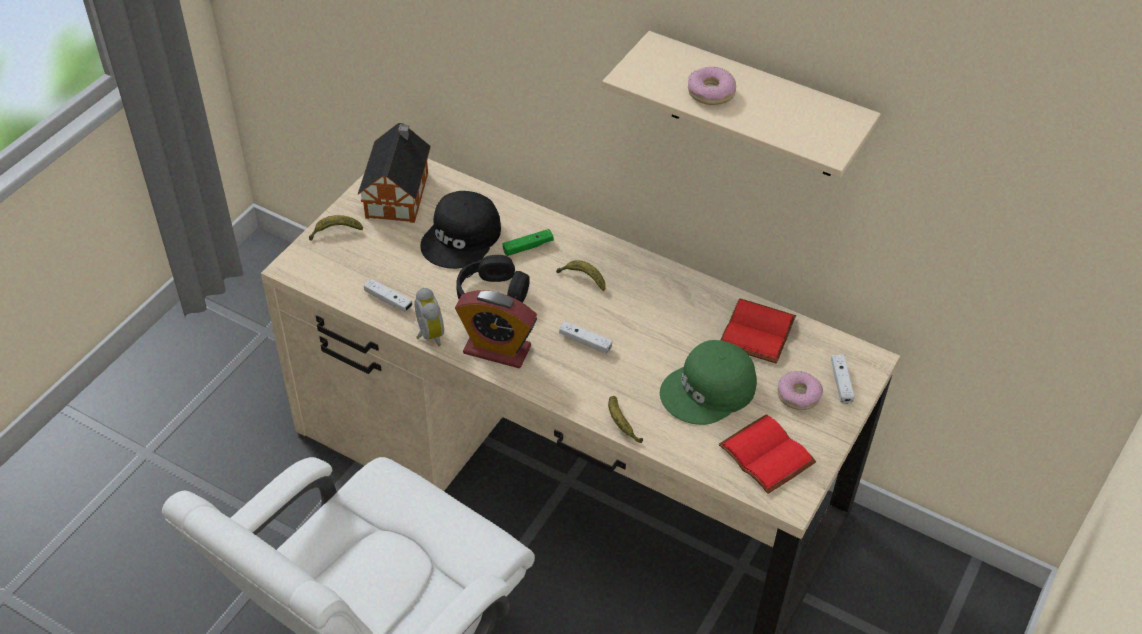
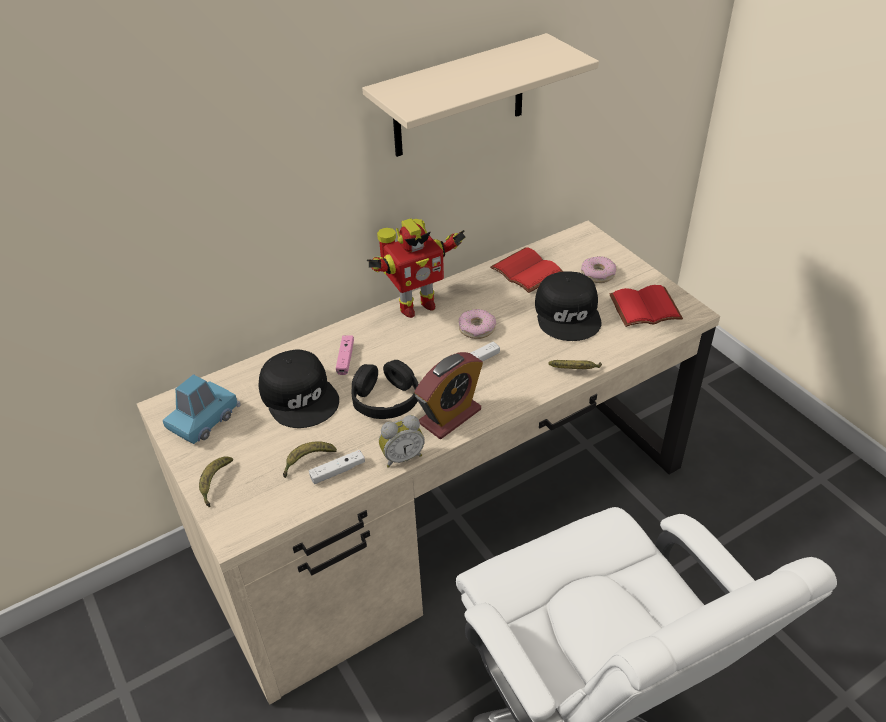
camera: 60 degrees left, 5 degrees down
toy house [358,123,431,223] -> blue toy car [163,374,241,444]
alarm clock [415,287,444,346] -> alarm clock turned 150 degrees clockwise [379,415,425,468]
green game controller [502,229,553,256] -> pink game controller [336,335,354,375]
banana [556,260,606,291] -> banana moved to [283,441,337,478]
green cap [660,340,757,425] -> black cap [535,271,602,341]
donut [688,66,736,105] -> donut moved to [459,309,496,339]
white game controller [831,355,855,404] -> none
none -> toy robot [367,218,466,318]

